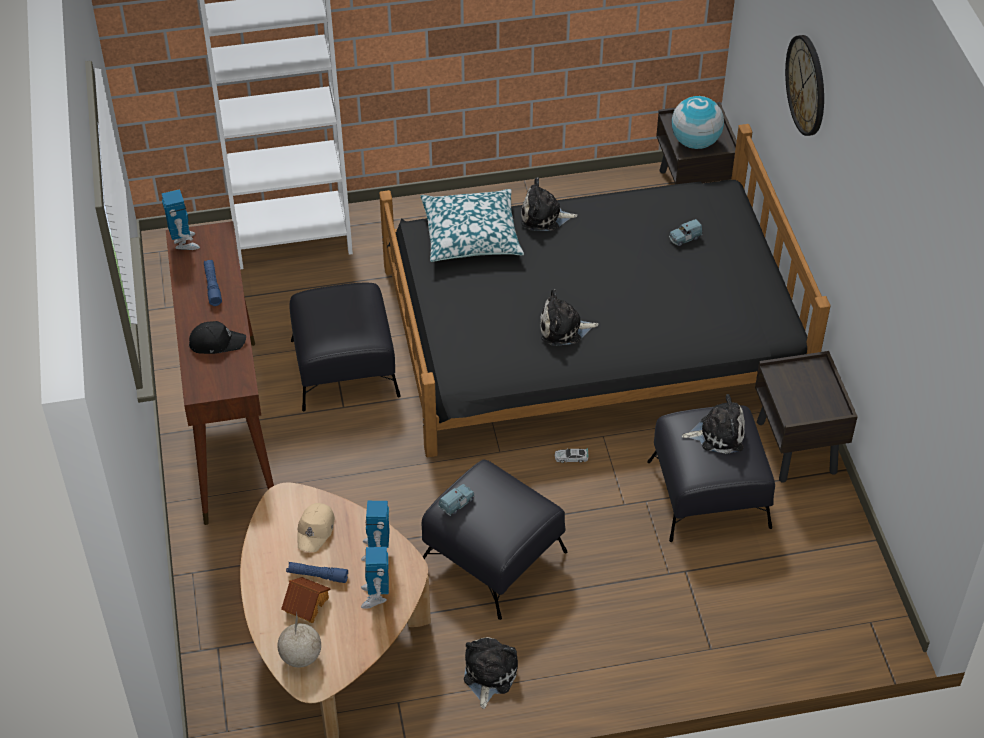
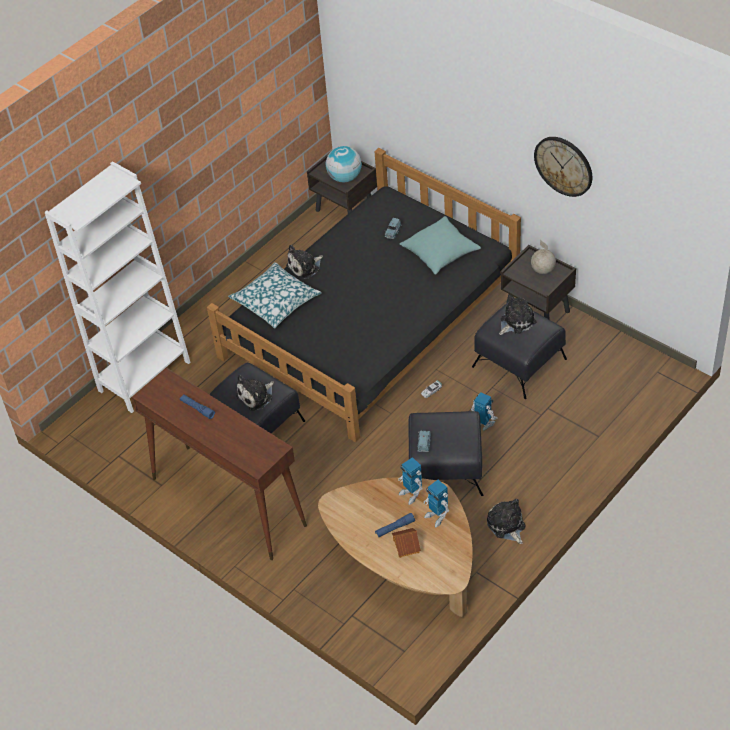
camera: 35 degrees left, 0 degrees up
toy robot [162,189,200,250] -> toy robot moved to [471,392,497,430]
black cap [189,321,246,354] -> none
globe [277,613,321,667] -> globe moved to [531,240,556,274]
beige cap [297,503,335,552] -> none
plush toy [540,289,599,346] -> plush toy moved to [236,375,274,411]
wall clock [785,35,824,136] -> wall clock moved to [534,137,593,197]
none -> turquoise pillow [400,216,481,275]

